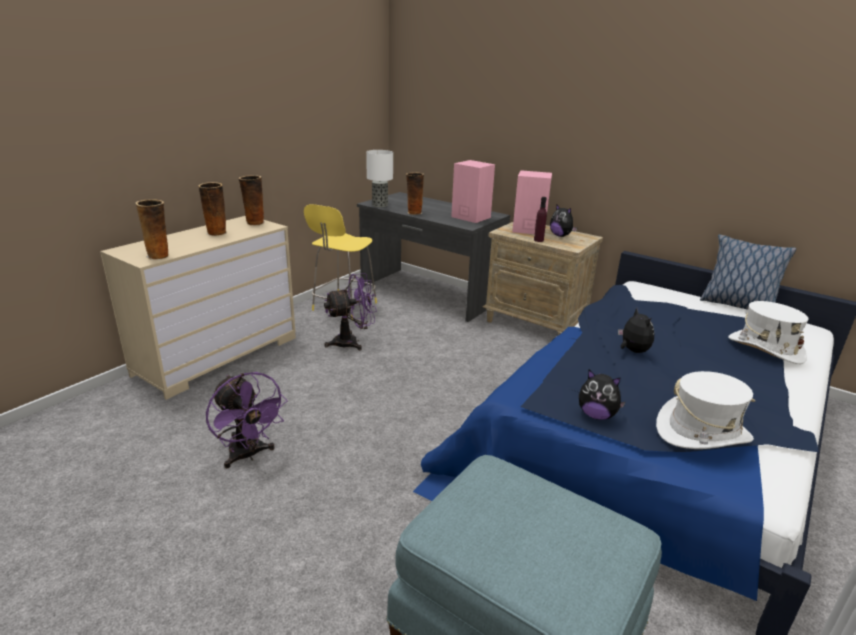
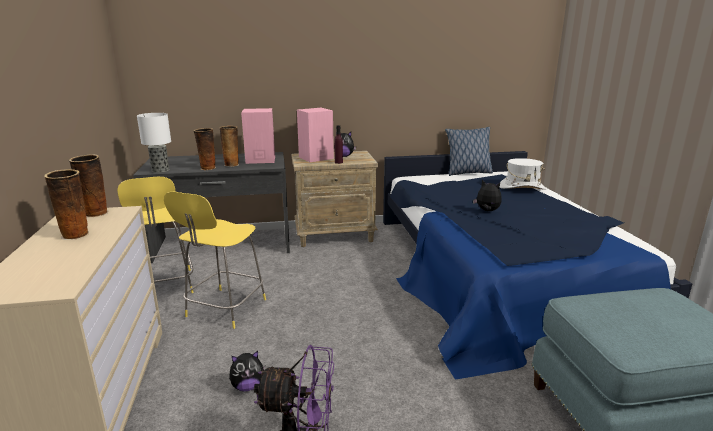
camera: 45 degrees left, 5 degrees down
vase [136,199,170,260] -> vase moved to [220,126,239,167]
purple fan [324,273,377,350] -> yellow stool [164,192,266,329]
plush toy [579,370,626,420] -> plush toy moved to [229,351,265,391]
white hat [656,371,755,449] -> none

